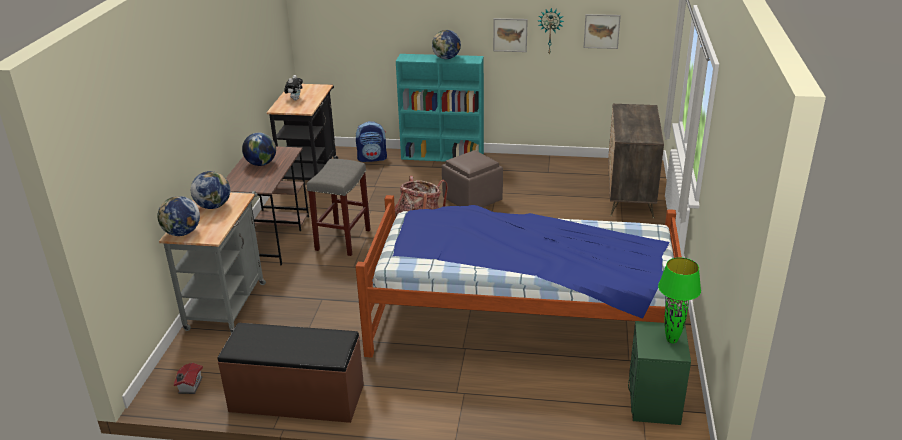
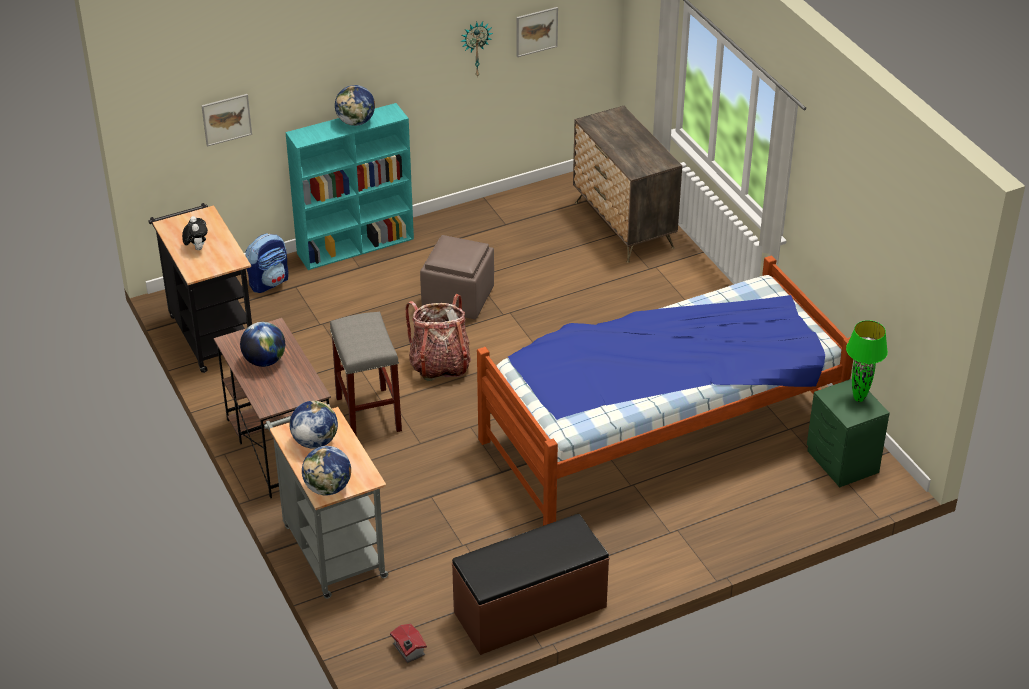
camera: 35 degrees left, 10 degrees up
picture [493,18,528,52] -> picture moved to [201,94,252,147]

